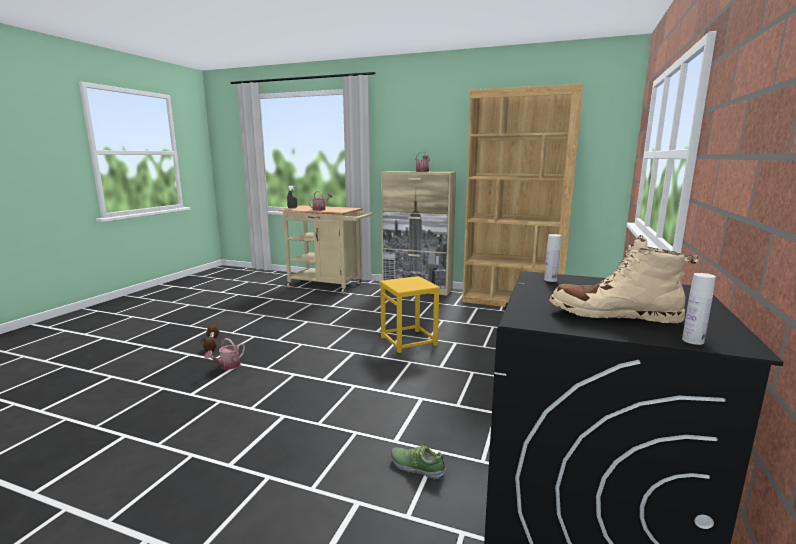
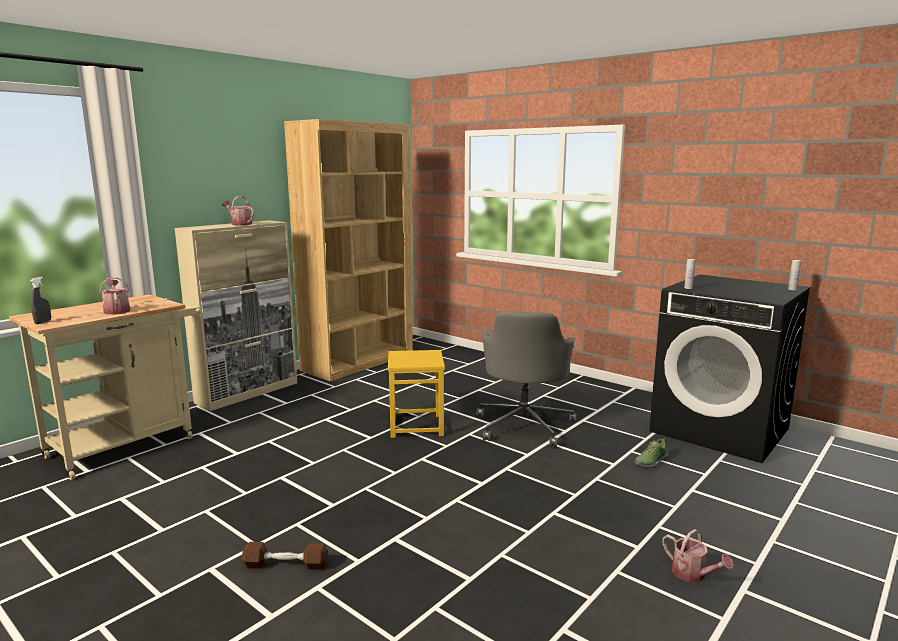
camera: 70 degrees left, 0 degrees up
watering can [204,338,245,370] -> watering can moved to [662,529,734,582]
beige boot [549,235,699,323] -> none
none -> grey office chair [476,311,577,447]

